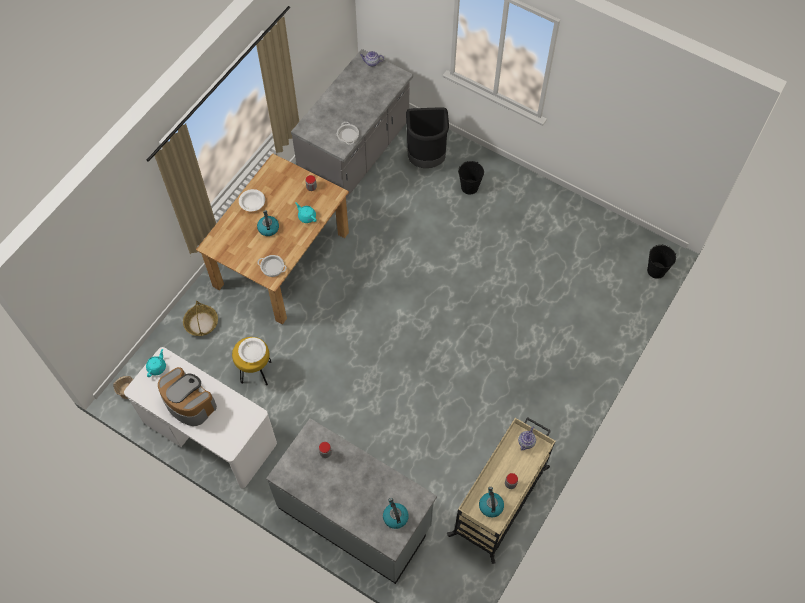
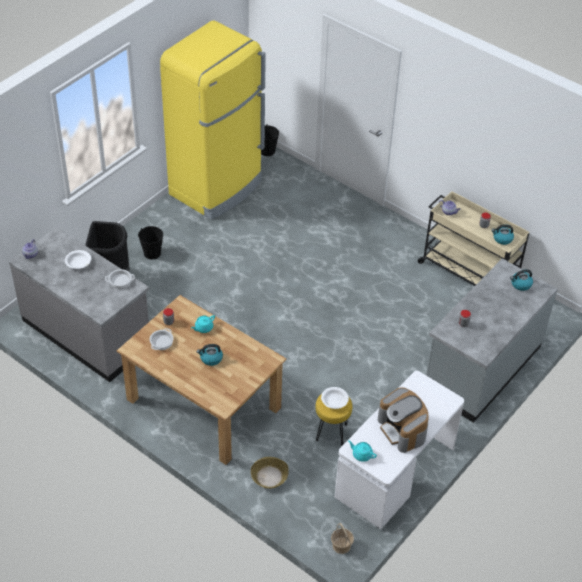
camera: 85 degrees left, 15 degrees down
coffee machine [158,367,217,426] -> coffee machine turned 75 degrees counterclockwise [378,388,429,453]
white bowl [239,189,265,211] -> white bowl moved to [65,250,91,269]
cooking pot [257,255,287,277] -> cooking pot moved to [150,328,173,350]
none -> yellow fridge [160,20,266,220]

